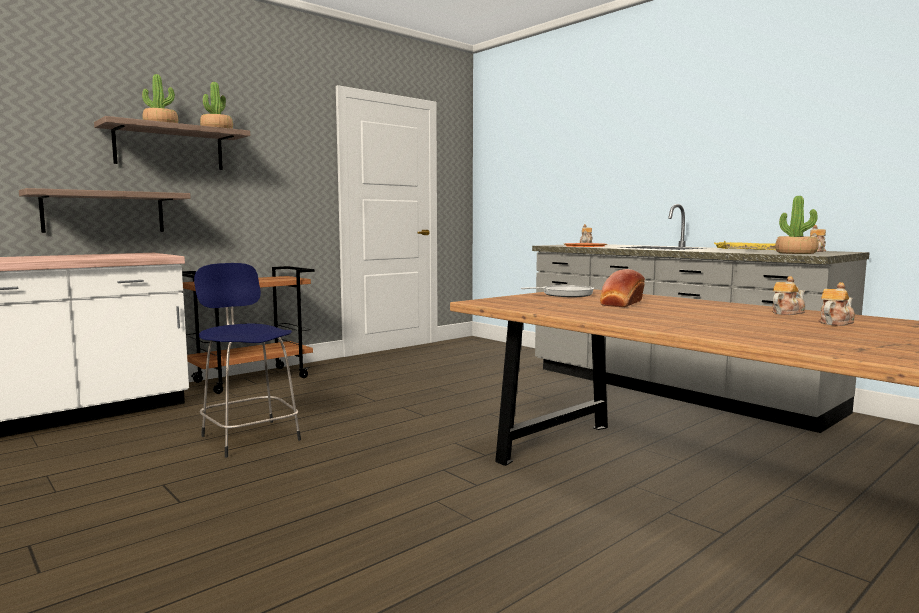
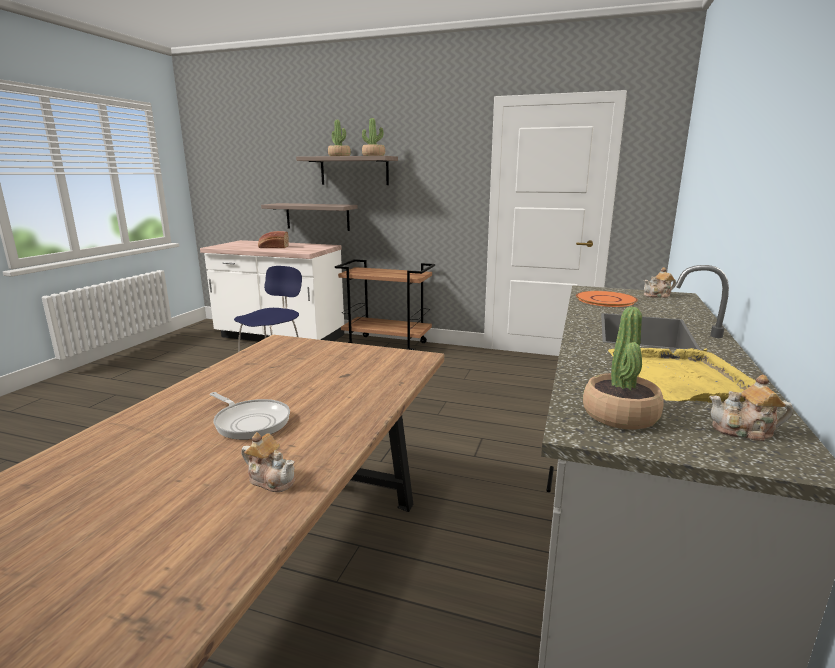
camera: 60 degrees right, 10 degrees up
frying pan [521,285,594,297] -> frying pan moved to [210,392,290,440]
bread [600,269,645,307] -> bread moved to [258,231,289,248]
teapot [819,282,855,326] -> none

